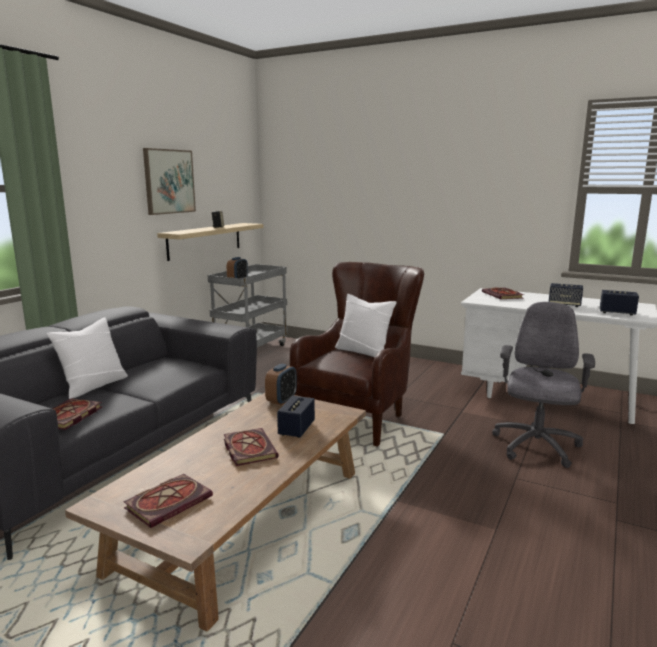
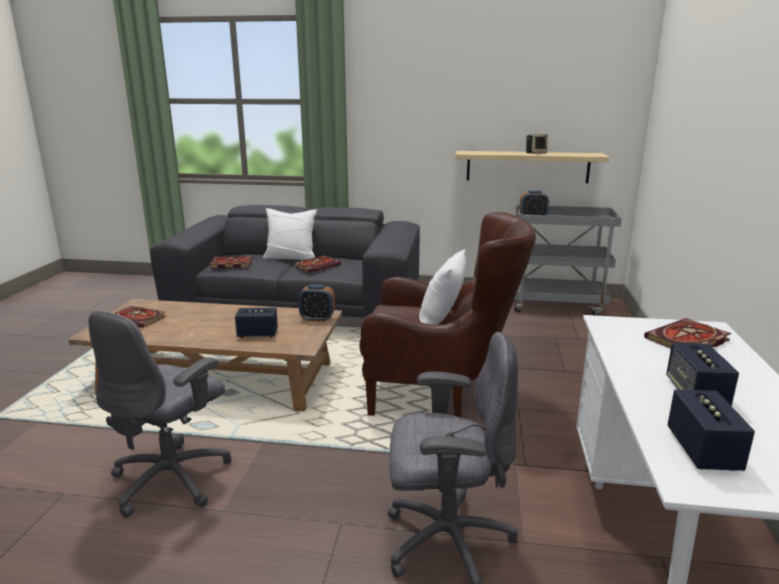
camera: 70 degrees right, 5 degrees up
picture [143,148,196,215] -> none
book [224,428,279,466] -> book moved to [294,256,341,272]
none -> grey office chair [88,311,231,518]

